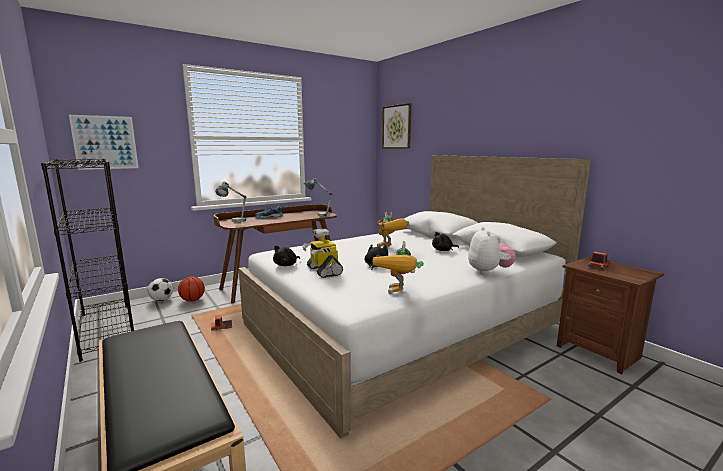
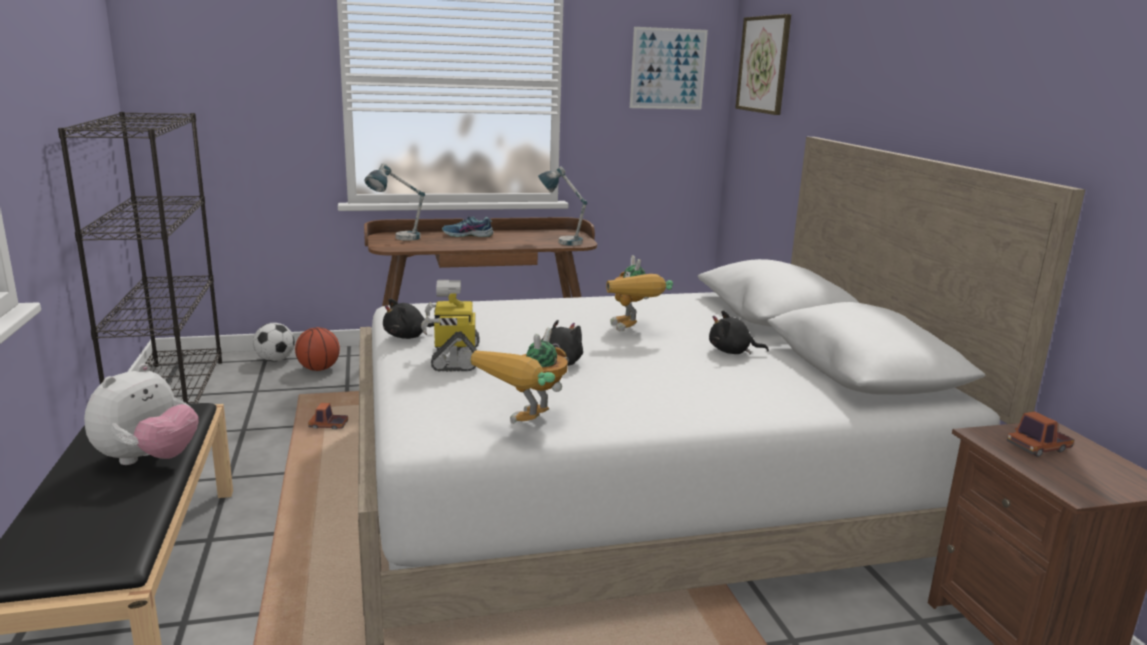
camera: 20 degrees right, 5 degrees up
picture [69,115,139,170] -> picture moved to [630,27,708,110]
plush toy [468,227,516,275] -> plush toy moved to [84,363,198,465]

